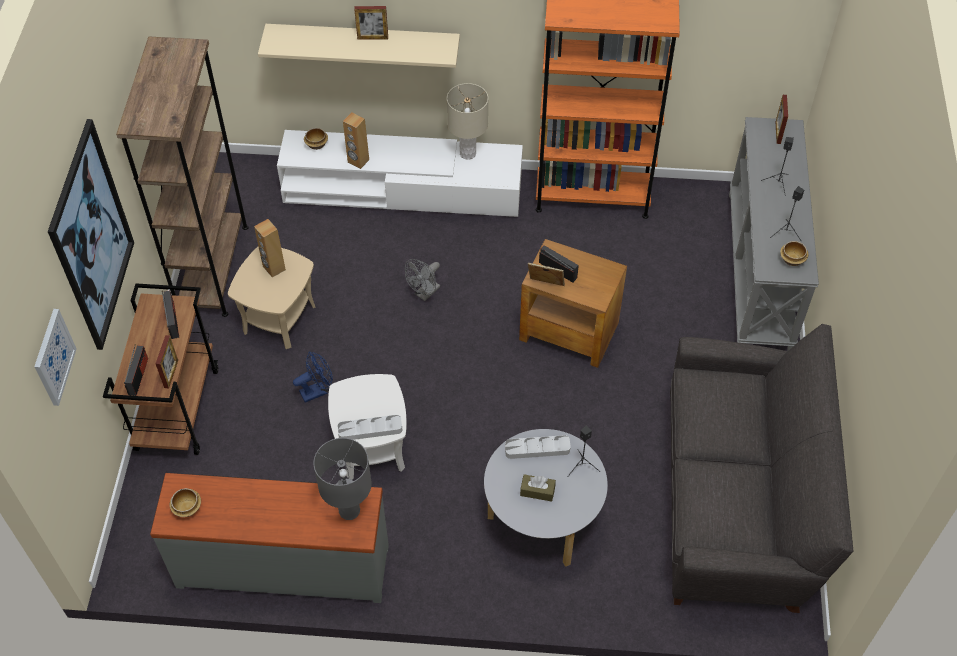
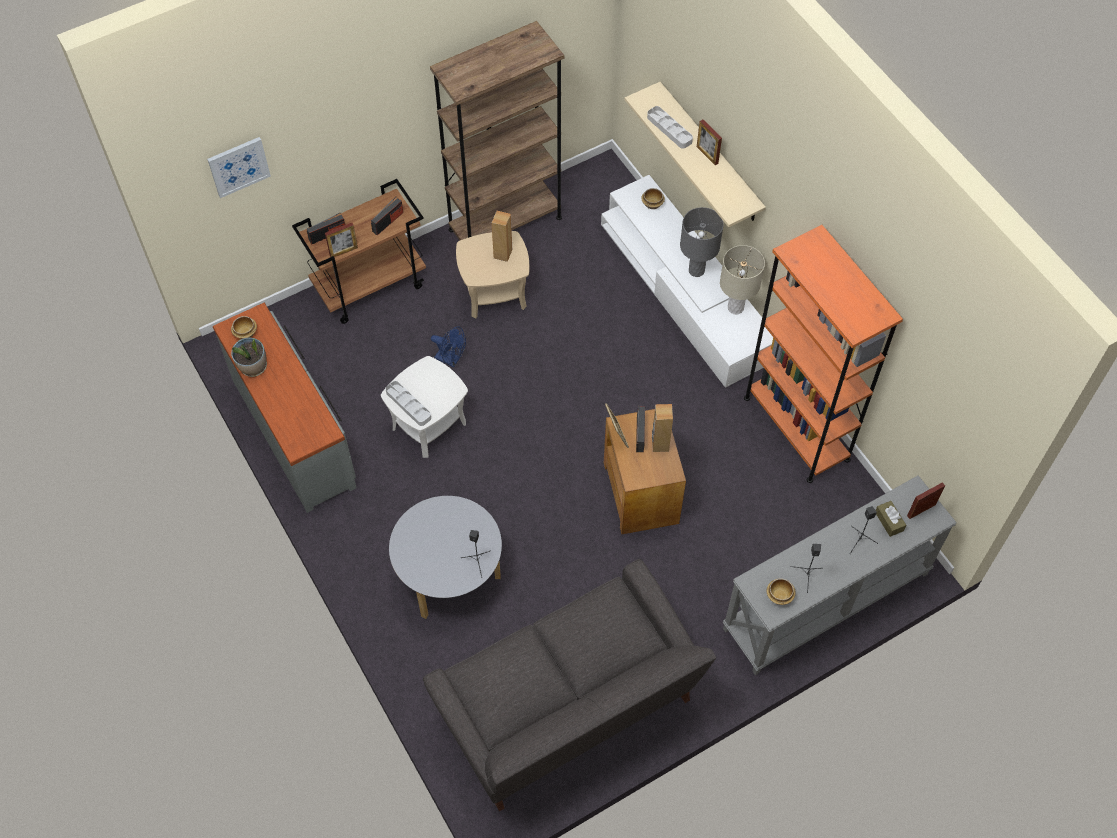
camera: 55 degrees right, 5 degrees up
picture [48,119,134,350] -> none
grey table lamp [313,438,372,520] -> grey table lamp moved to [680,207,724,277]
brown speaker [343,112,369,169] -> brown speaker moved to [652,404,673,452]
grey fan [405,259,440,301] -> none
grey tray [505,435,571,459] -> grey tray moved to [647,106,693,149]
brown tissue box [520,474,556,502] -> brown tissue box moved to [876,501,906,537]
none -> potted plant [231,337,267,377]

